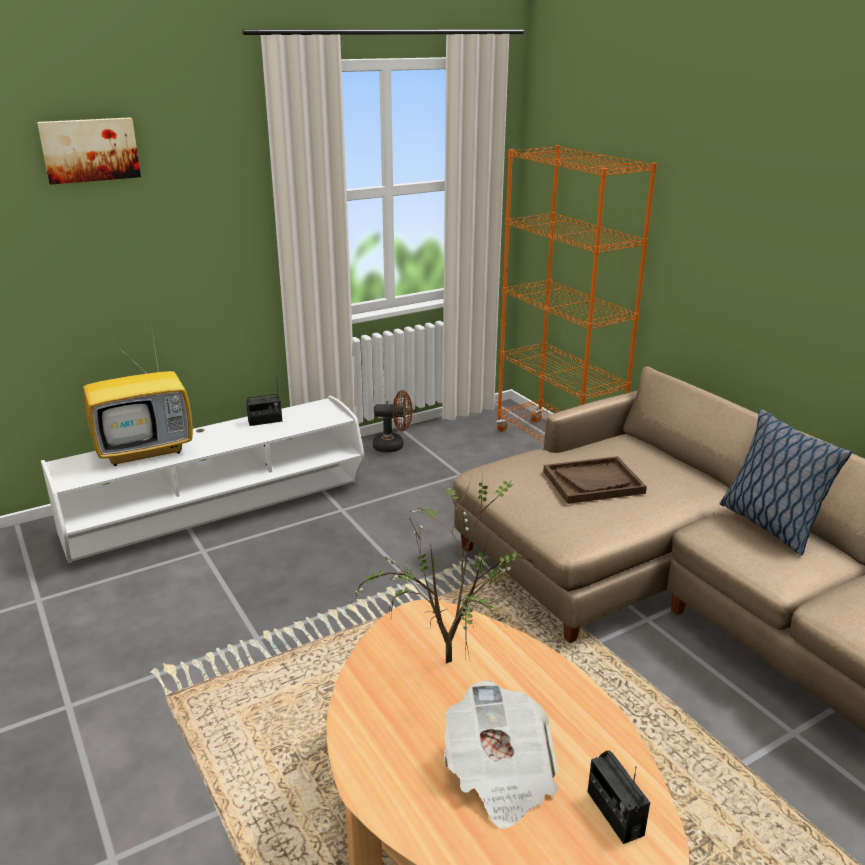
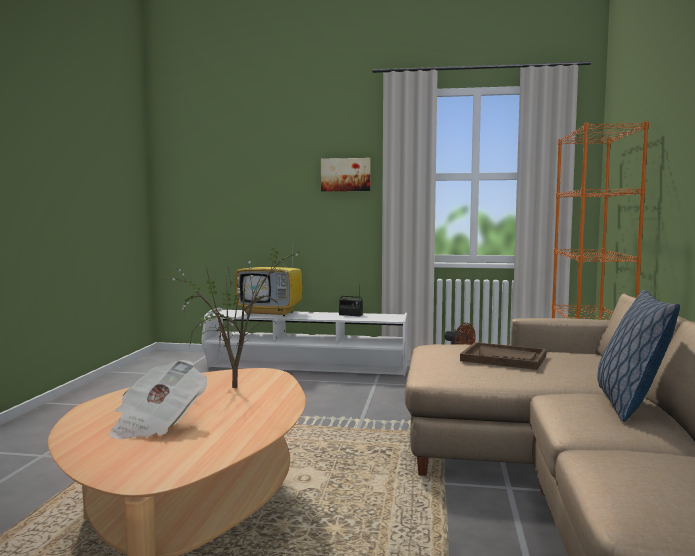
camera: 40 degrees right, 20 degrees down
picture [37,117,141,184] -> picture moved to [321,158,370,191]
radio [587,750,650,844] -> none

